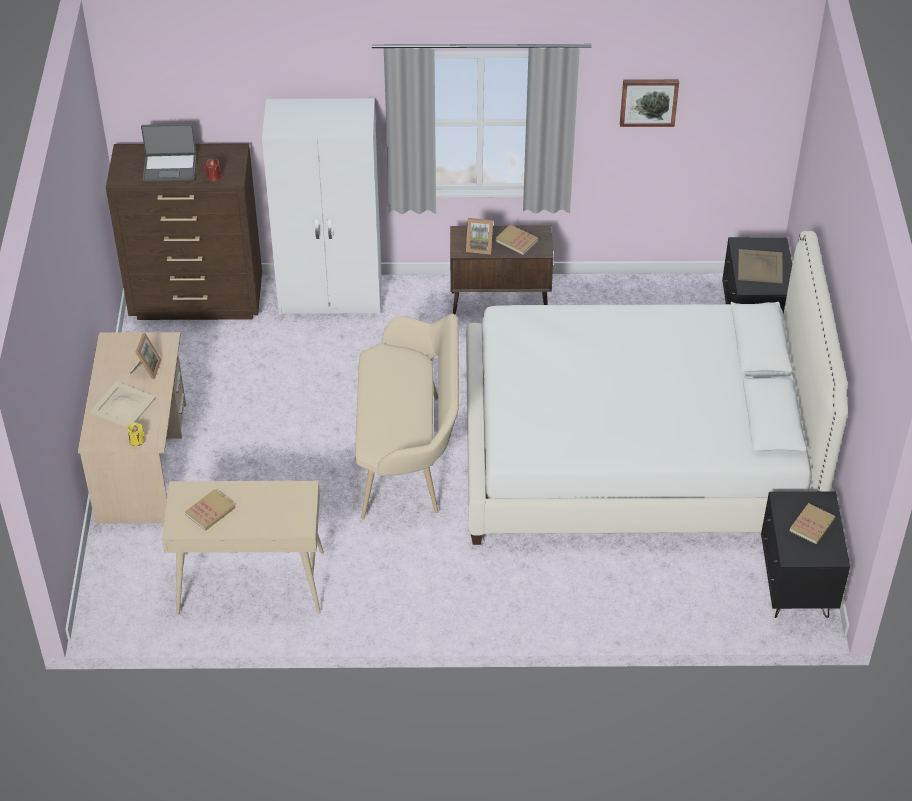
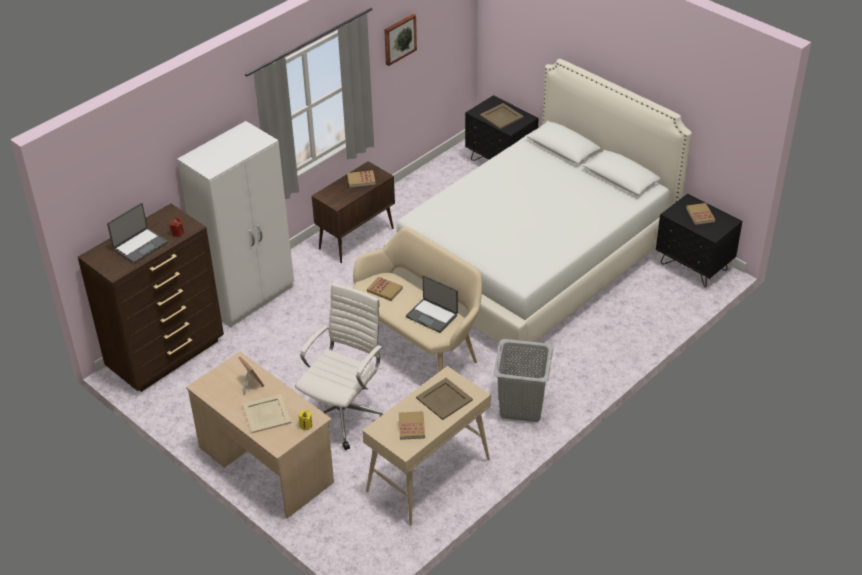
camera: 45 degrees left, 5 degrees down
picture frame [466,218,493,254] -> none
none -> white office chair [295,283,383,450]
none -> book [367,277,403,301]
none -> laptop [406,275,458,333]
none -> beige tray [416,378,473,420]
none -> grey laundry basket [493,339,554,422]

